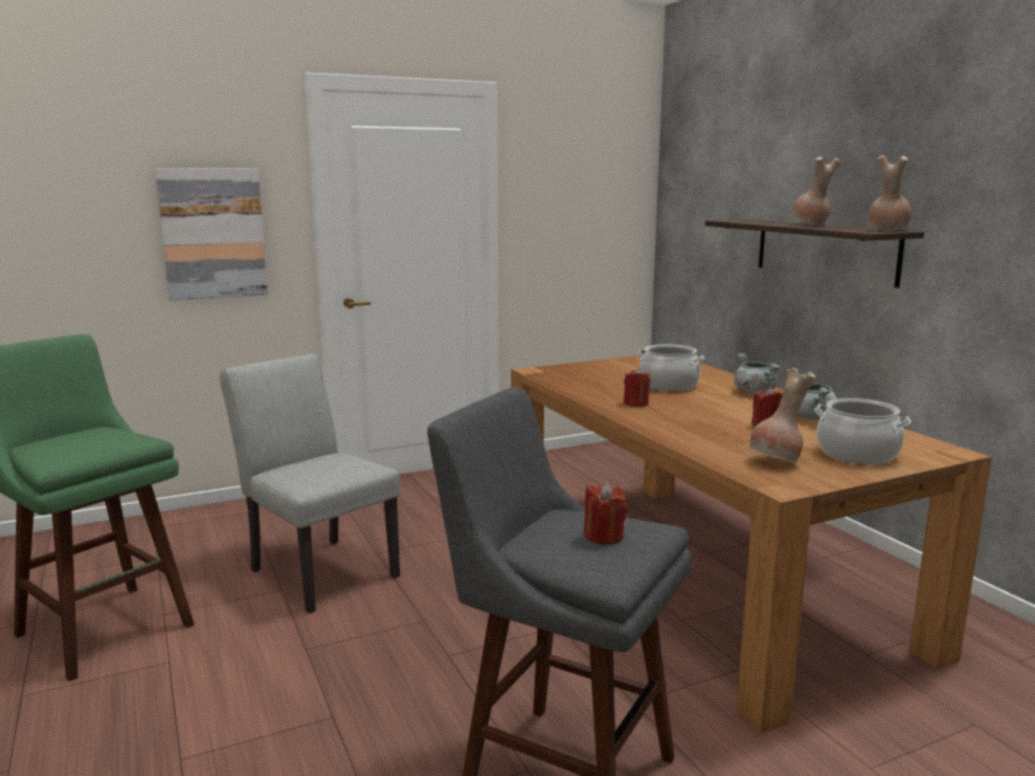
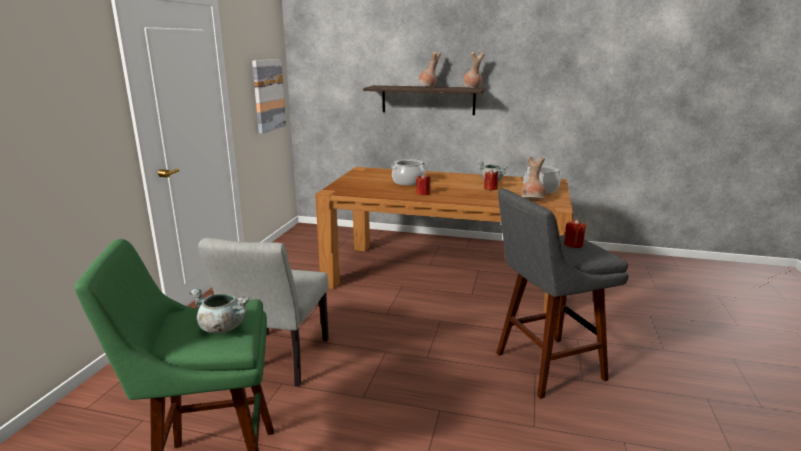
camera: 50 degrees left, 5 degrees up
picture [155,168,268,301] -> picture moved to [252,59,286,134]
grey chair [220,354,400,614] -> grey chair turned 75 degrees counterclockwise [198,238,329,386]
grey cooking pot [734,353,781,394] -> grey cooking pot moved to [189,288,249,334]

